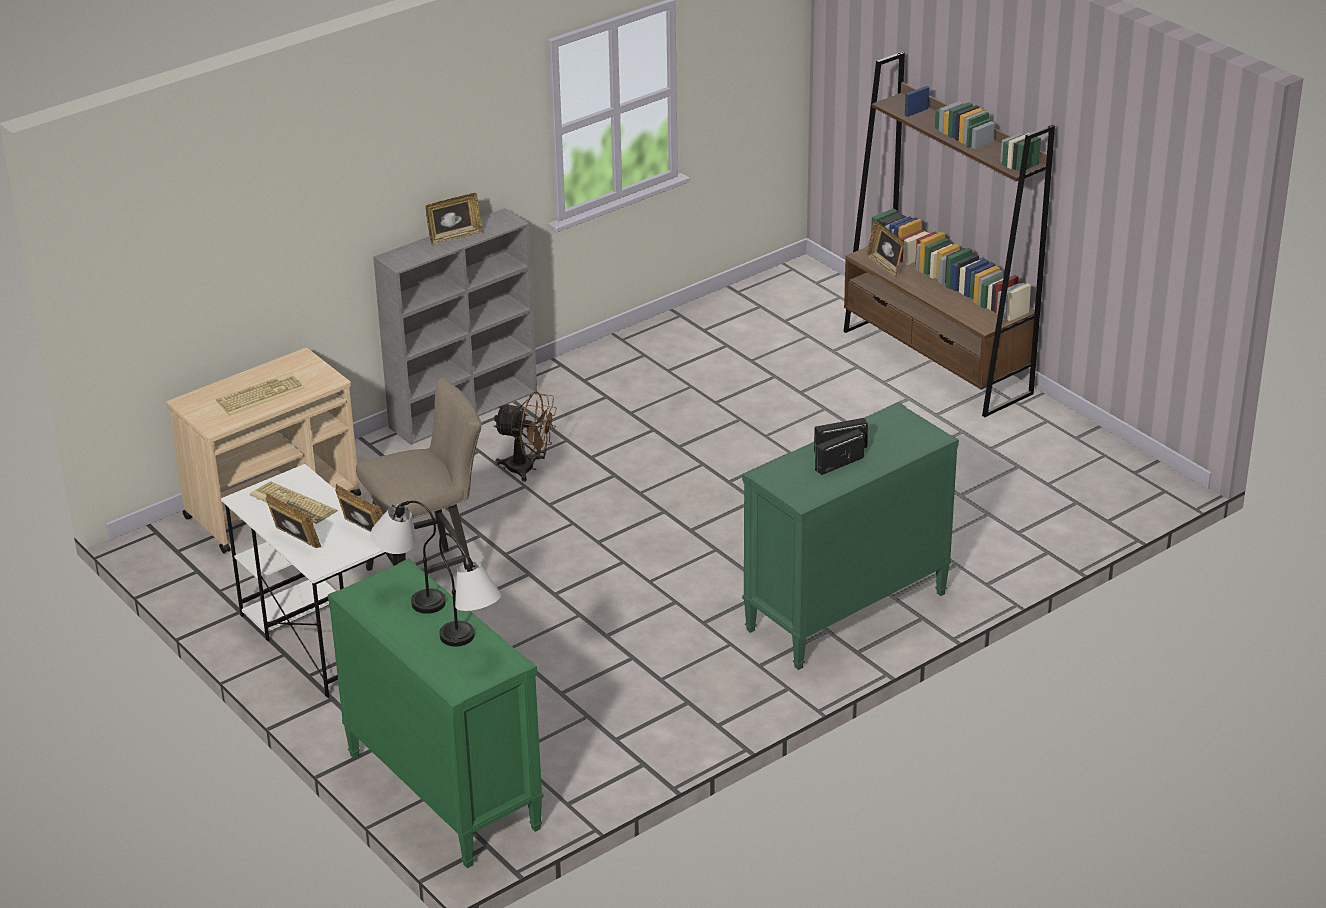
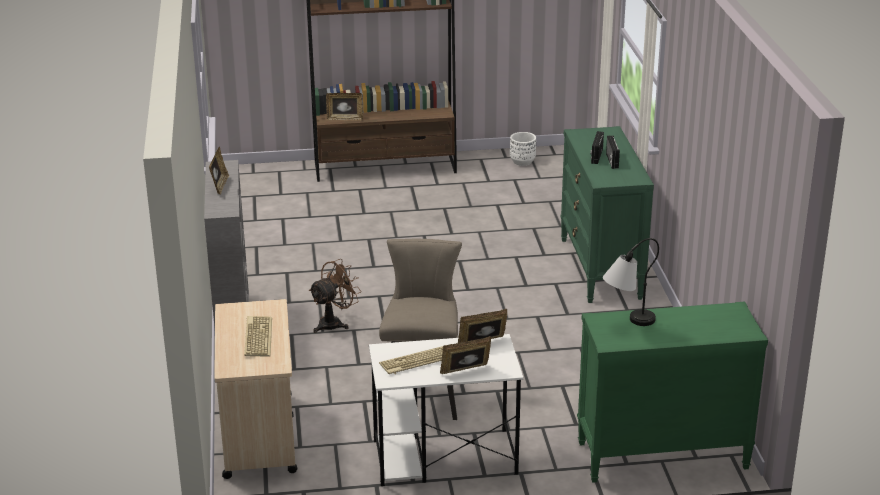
camera: 60 degrees left, 5 degrees down
table lamp [439,533,501,647] -> none
none -> white planter [510,132,536,166]

